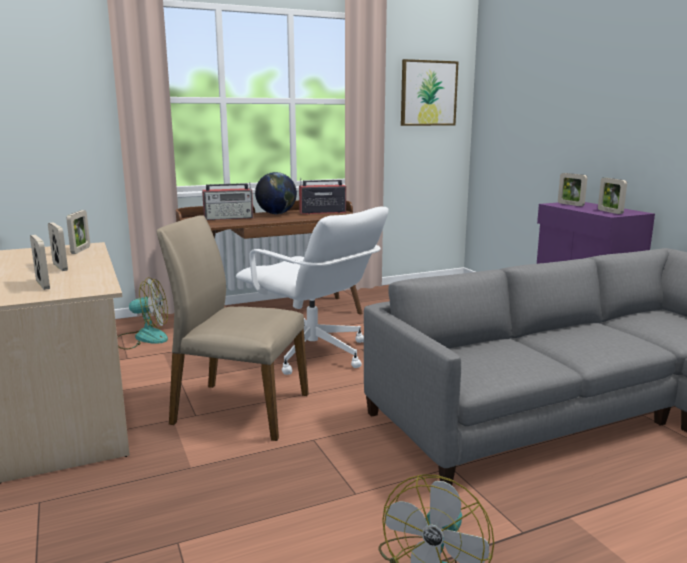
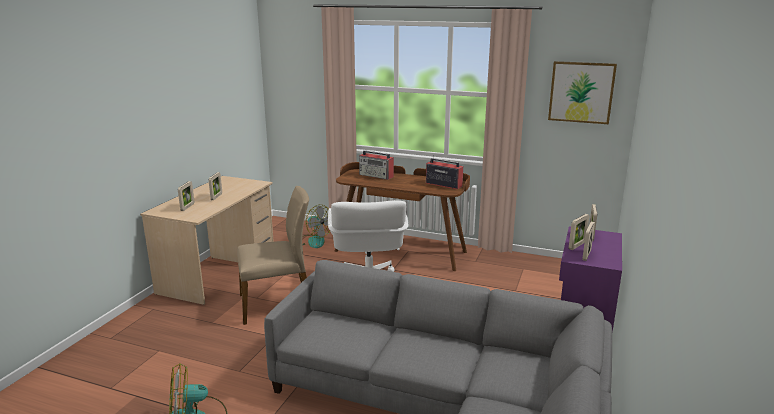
camera: 45 degrees right, 5 degrees up
picture frame [66,210,90,254] -> picture frame moved to [569,214,589,250]
beige chair [156,215,309,441] -> beige chair turned 105 degrees clockwise [237,186,309,325]
globe [255,172,297,214] -> none

